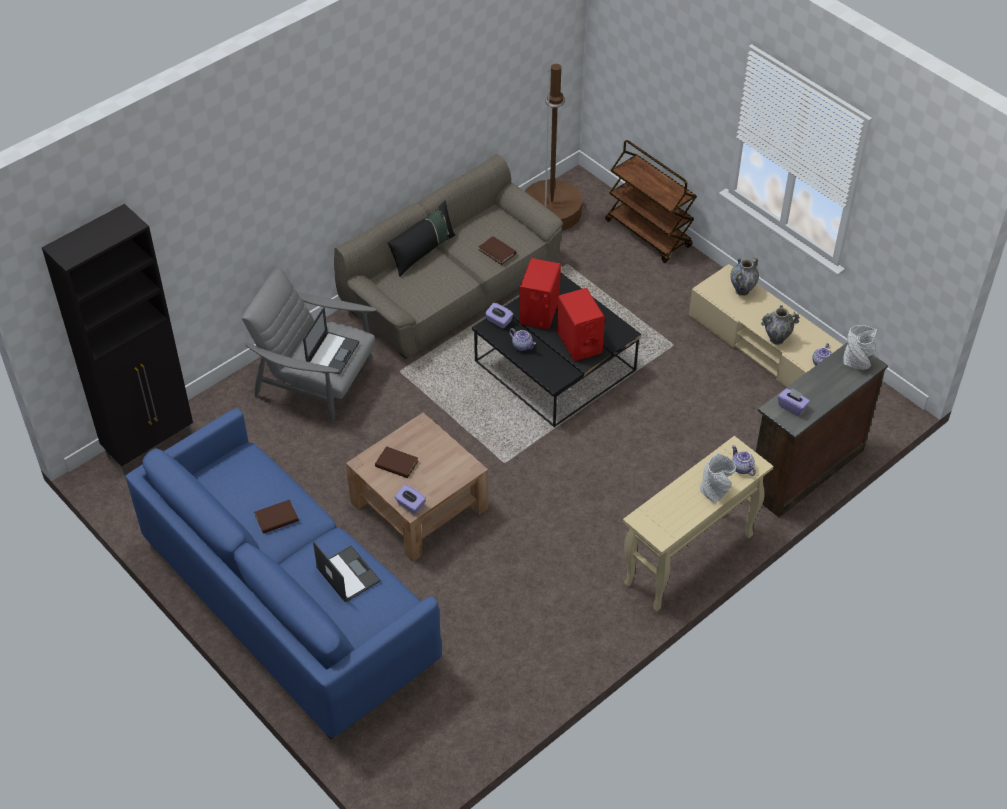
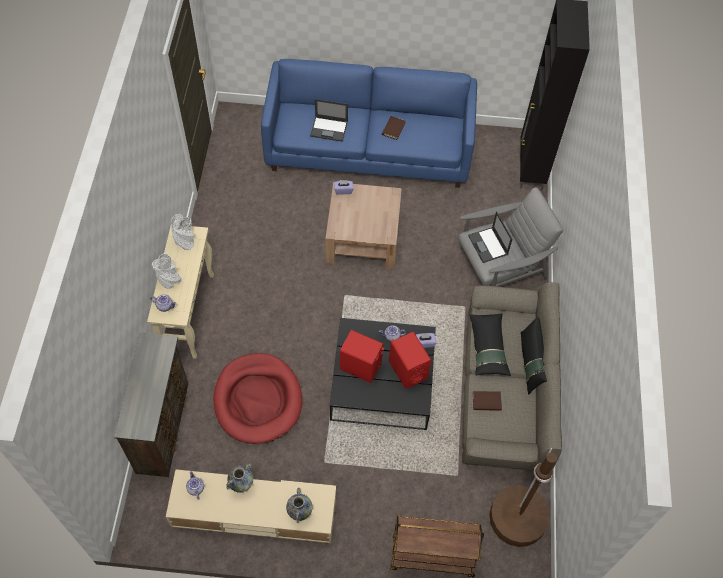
camera: 135 degrees right, 10 degrees up
brown book [375,446,418,478] -> none
purple tissue box [778,388,810,416] -> none
grey vase [844,325,877,370] -> grey vase moved to [171,214,195,250]
none -> red dog bed [213,353,302,444]
none -> black pillow [469,314,511,376]

